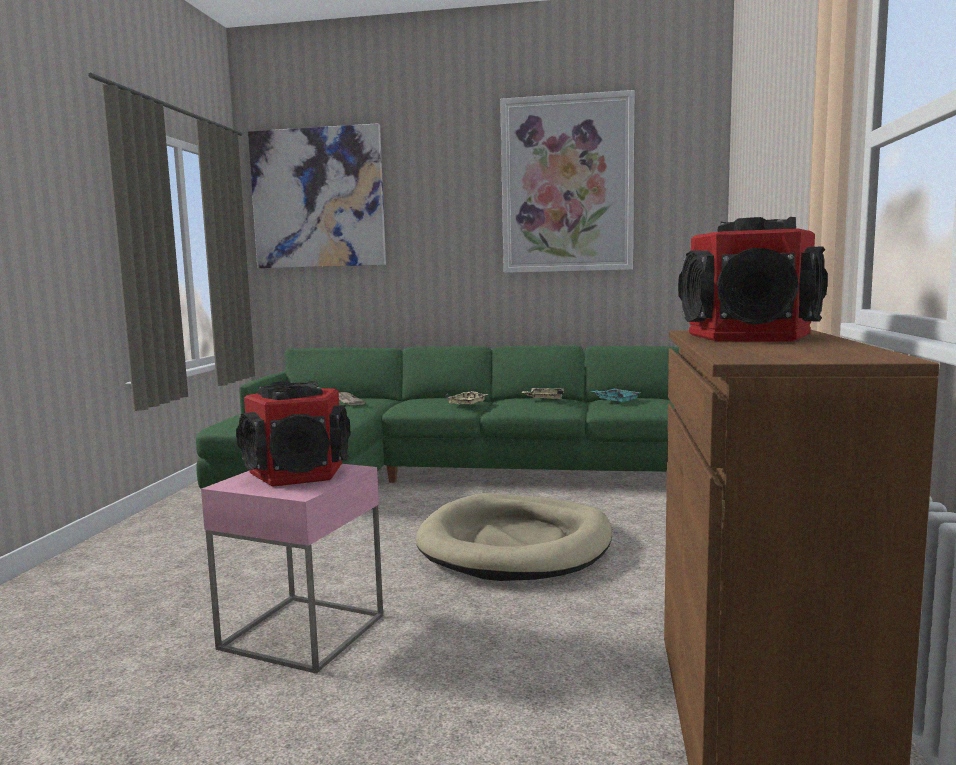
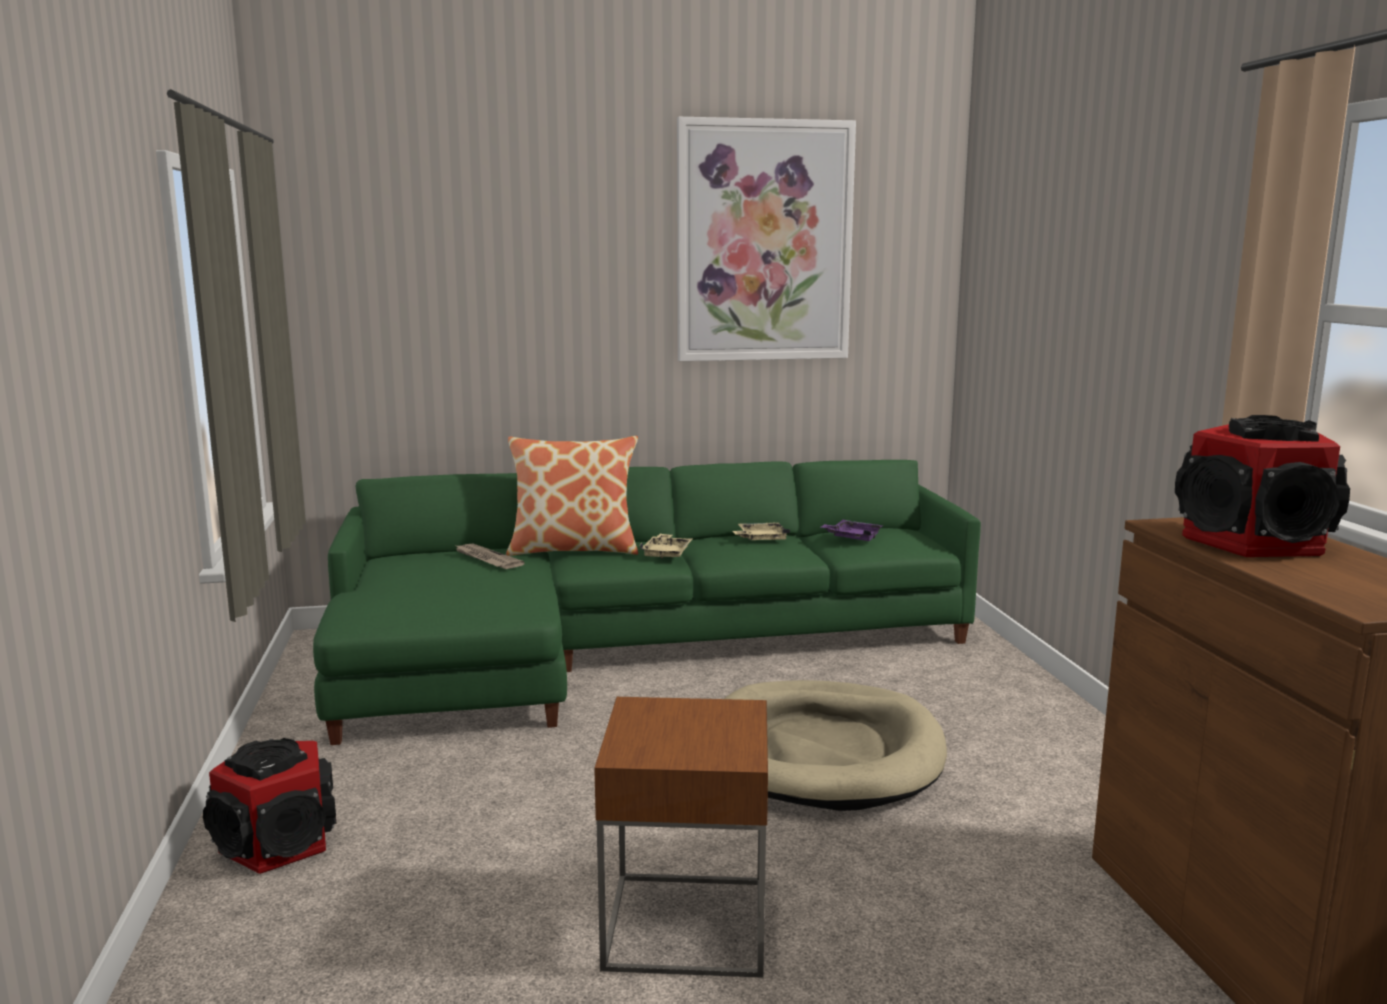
camera: 20 degrees left, 5 degrees up
pink side table [201,464,383,674] -> brown side table [594,697,768,978]
speaker [236,381,350,487] -> speaker moved to [203,738,337,874]
picture [248,123,386,268] -> none
turquoise tray [592,389,640,402] -> purple tray [821,520,883,541]
none -> pillow [506,436,638,556]

